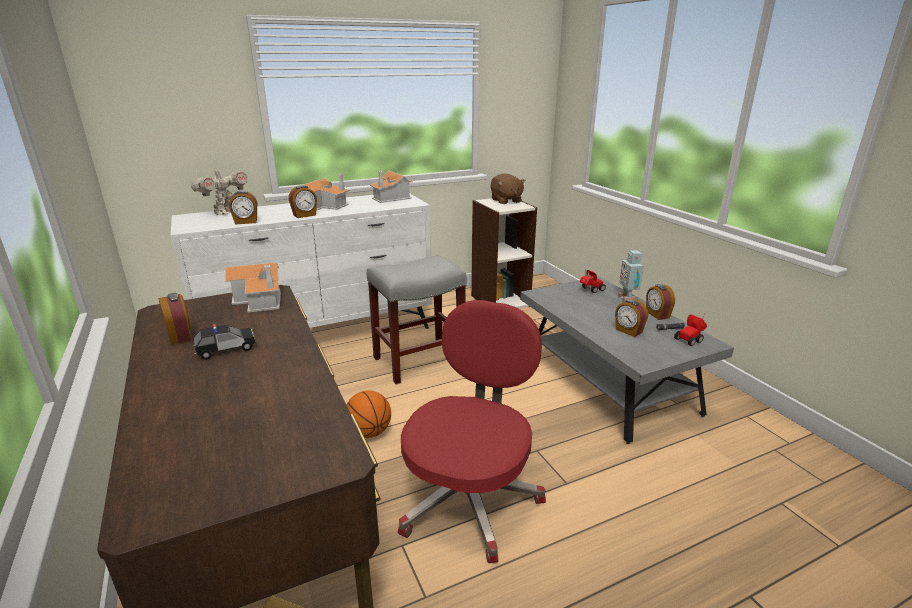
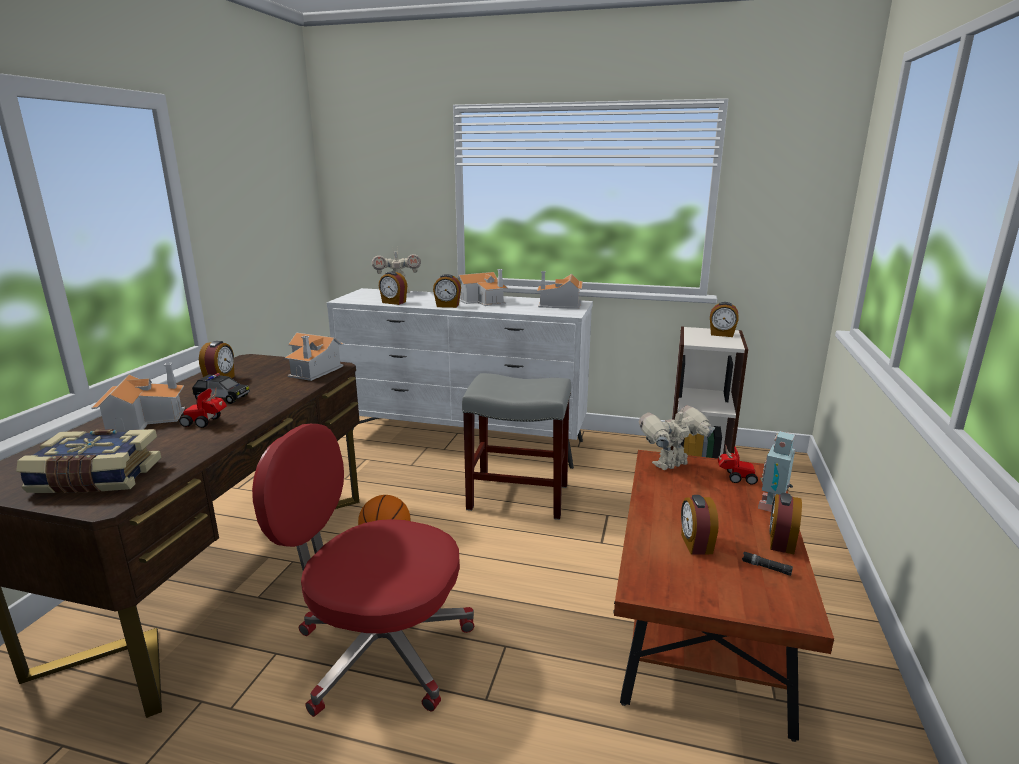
camera: 40 degrees right, 5 degrees down
red office chair [398,300,546,563] -> red office chair turned 135 degrees counterclockwise [252,424,474,717]
brown plush toy [490,173,526,204] -> alarm clock [710,302,739,337]
grey coffee table [520,277,734,444] -> brown coffee table [613,450,834,742]
toy car [674,310,707,346] -> toy car moved to [179,386,227,428]
none -> book [16,429,161,493]
none -> toy house [92,363,185,432]
none -> toy robot [639,406,715,470]

